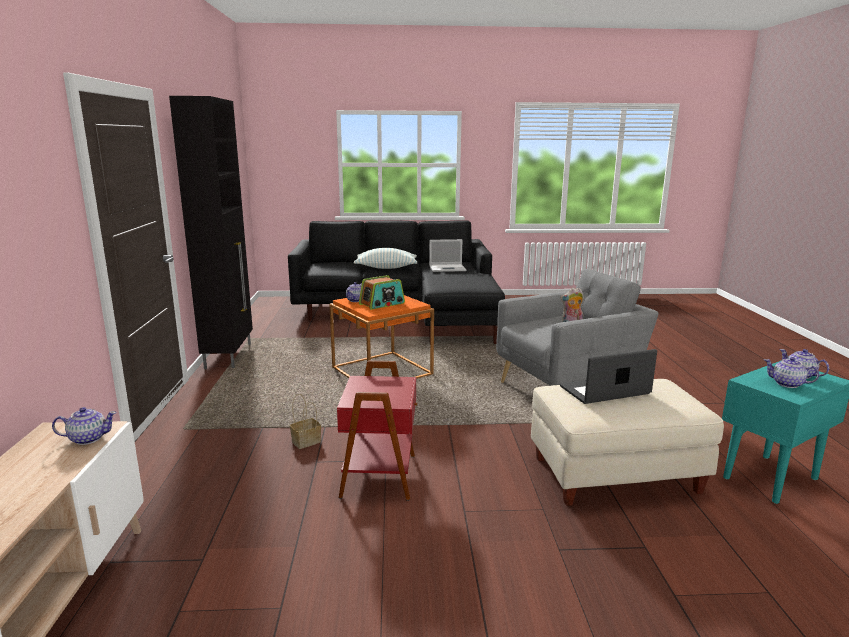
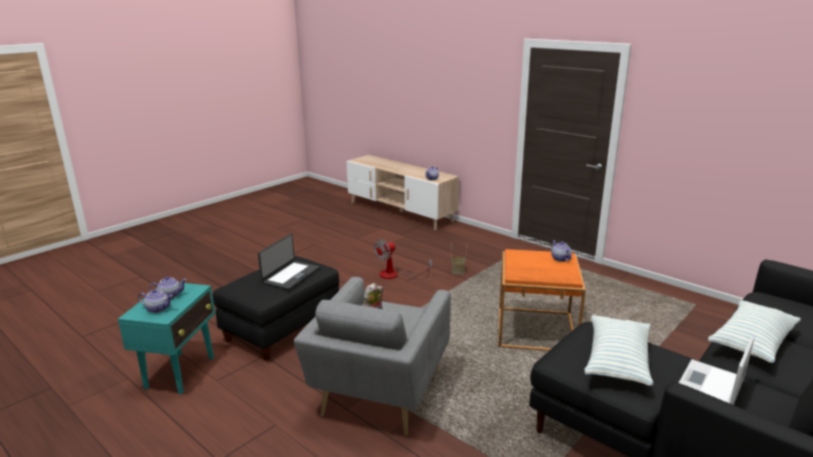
camera: 135 degrees right, 5 degrees up
black cabinet [169,96,253,369] -> none
red side table [337,361,417,501] -> fan [374,239,433,280]
radio [359,275,405,310] -> none
beige ottoman [531,379,724,506] -> black ottoman [213,256,339,361]
none -> pillow [585,315,653,386]

